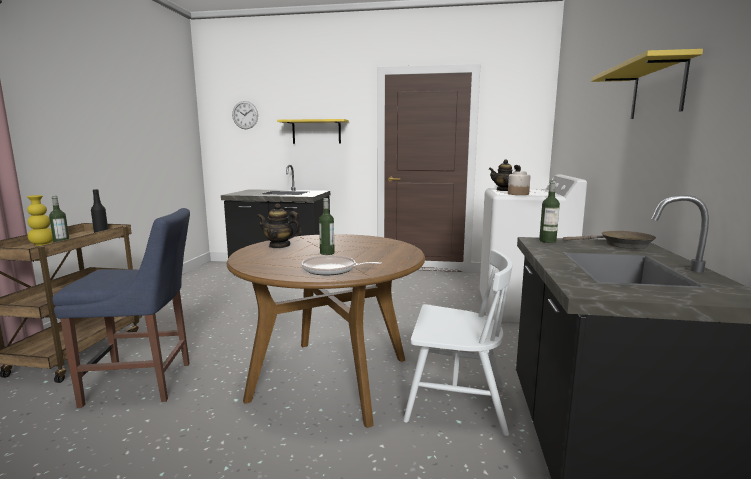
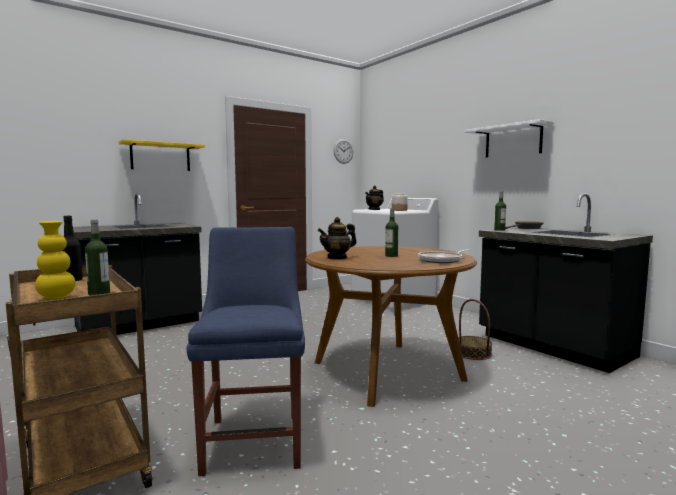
camera: 45 degrees left, 5 degrees down
blue chair [52,208,190,408] -> blue chair turned 45 degrees counterclockwise [187,227,305,476]
wall clock [232,101,258,129] -> wall clock moved to [334,139,353,164]
white chair [403,250,512,436] -> basket [458,299,492,360]
yellow shelf [591,49,703,119] -> white shelf [465,119,554,157]

